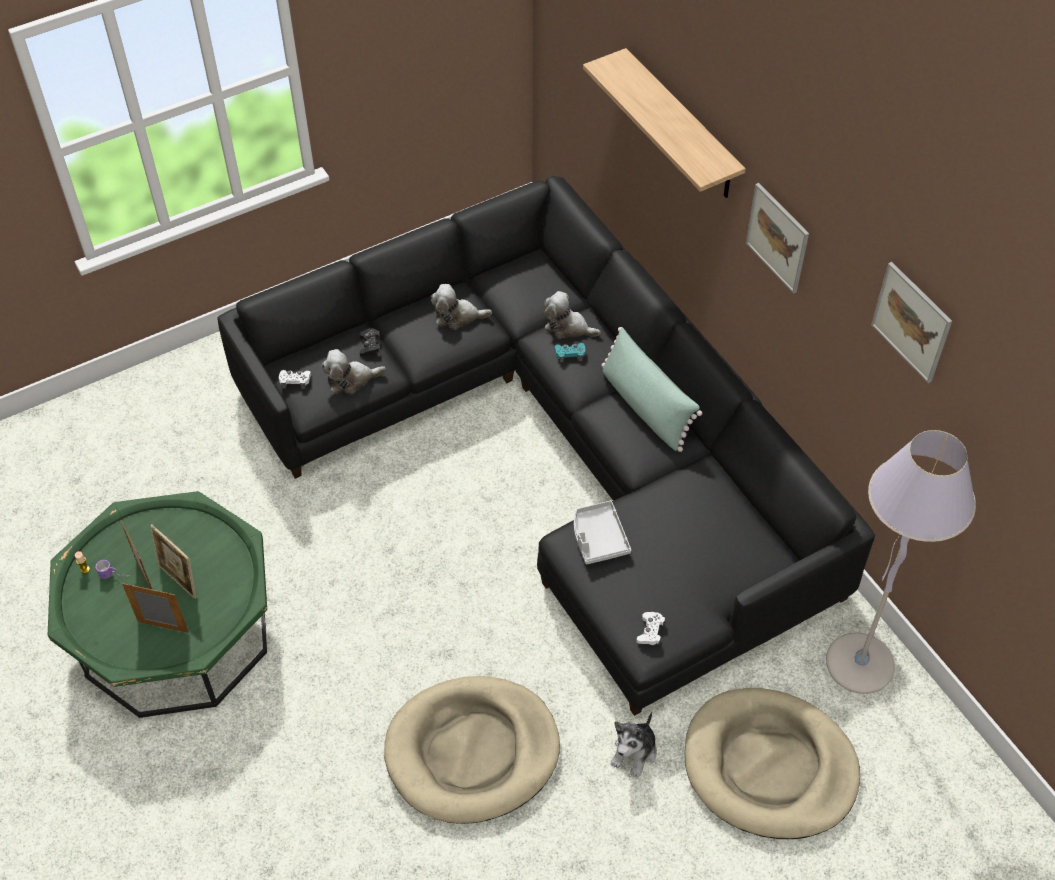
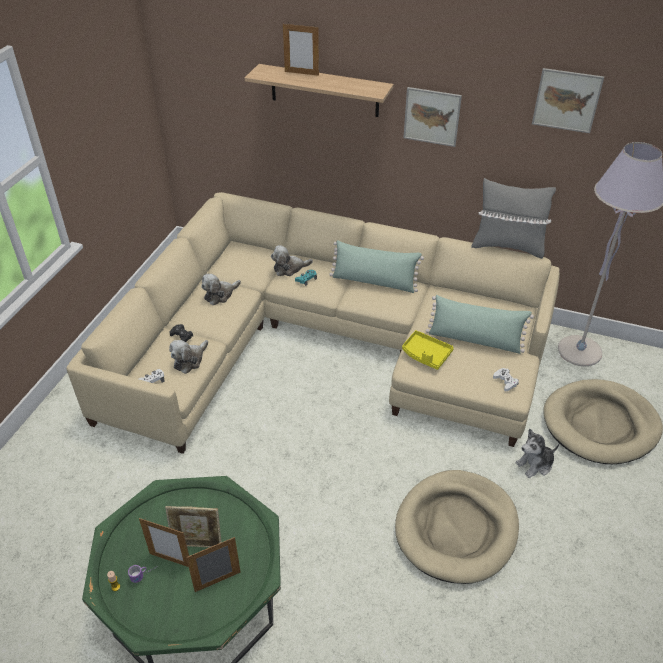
camera: 40 degrees left, 10 degrees down
black sofa [217,176,875,716] -> beige sofa [66,192,560,454]
grey tray [574,501,631,565] -> yellow tray [402,330,454,370]
plush toy [611,712,657,778] -> plush toy turned 75 degrees clockwise [516,429,559,478]
none -> picture frame [283,24,319,76]
none -> green pillow [426,295,534,354]
none -> grey pillow [471,178,556,258]

